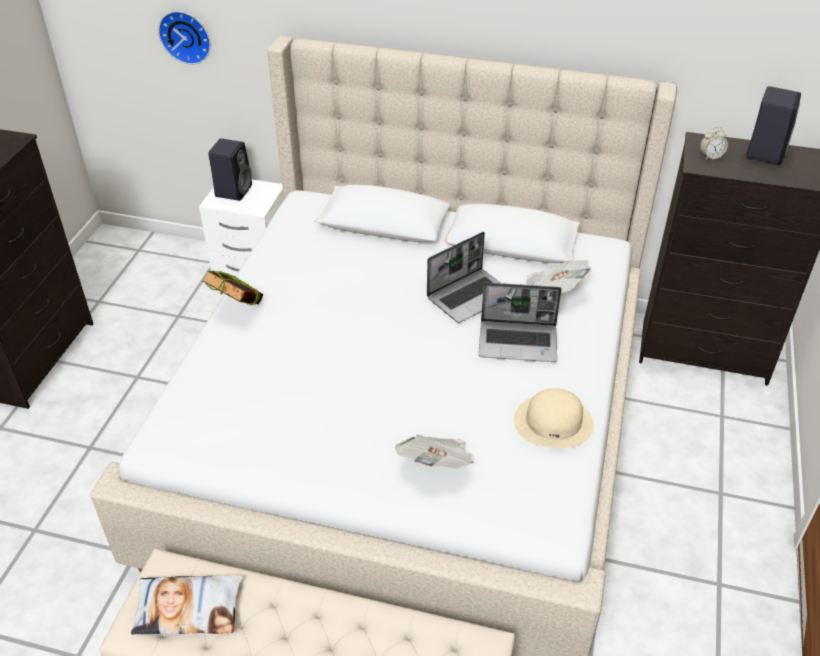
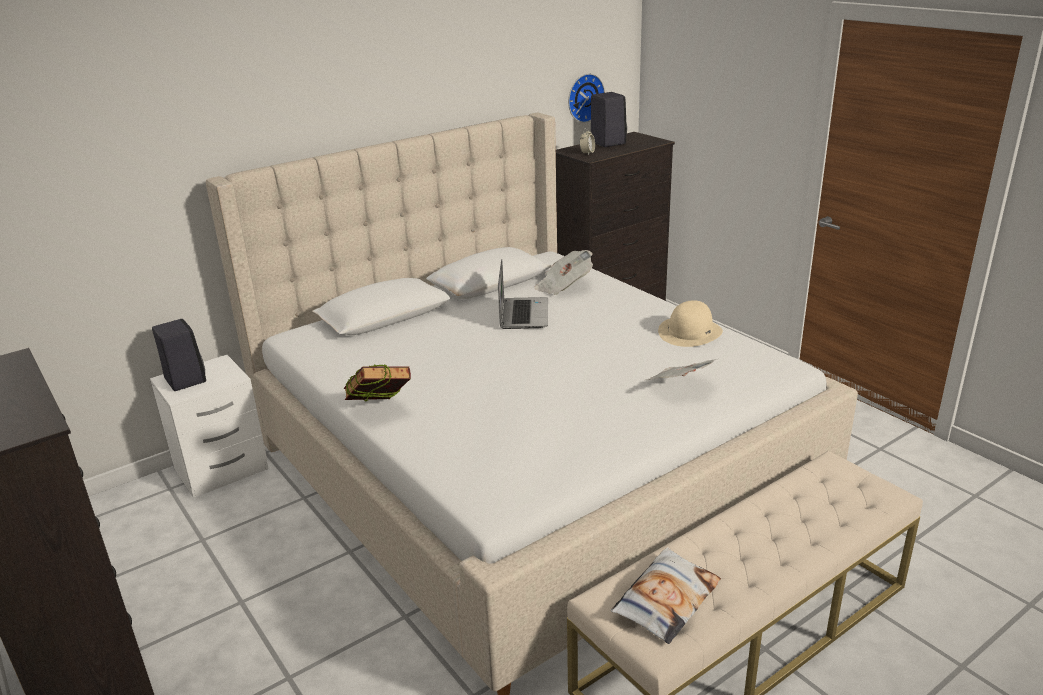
camera: 50 degrees left, 15 degrees down
wall clock [158,11,211,65] -> wall clock moved to [568,74,605,123]
laptop [479,282,562,362] -> none

